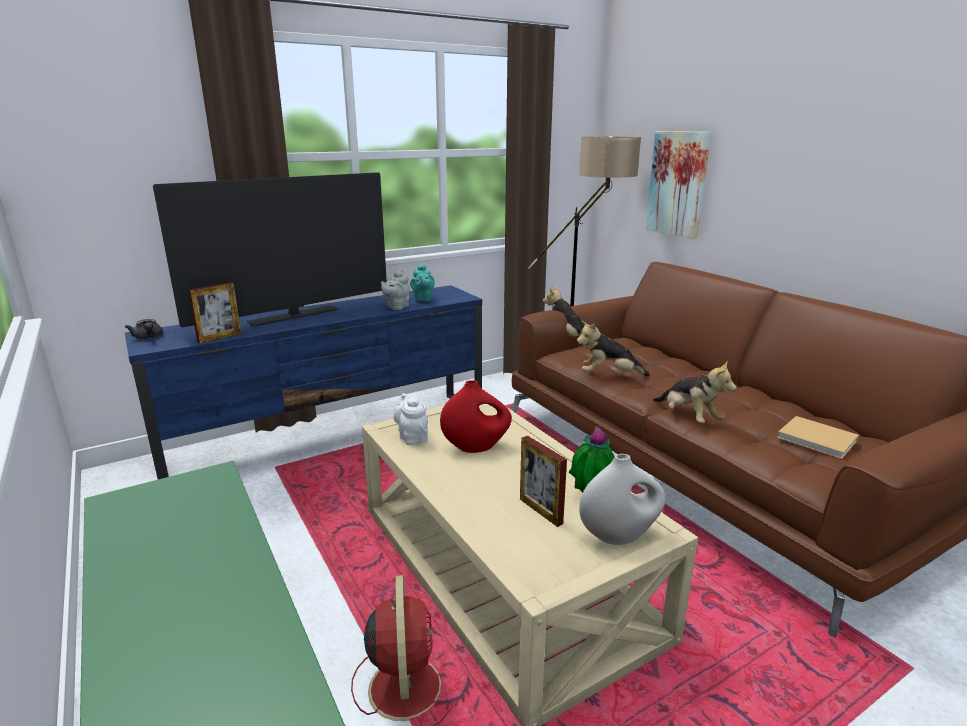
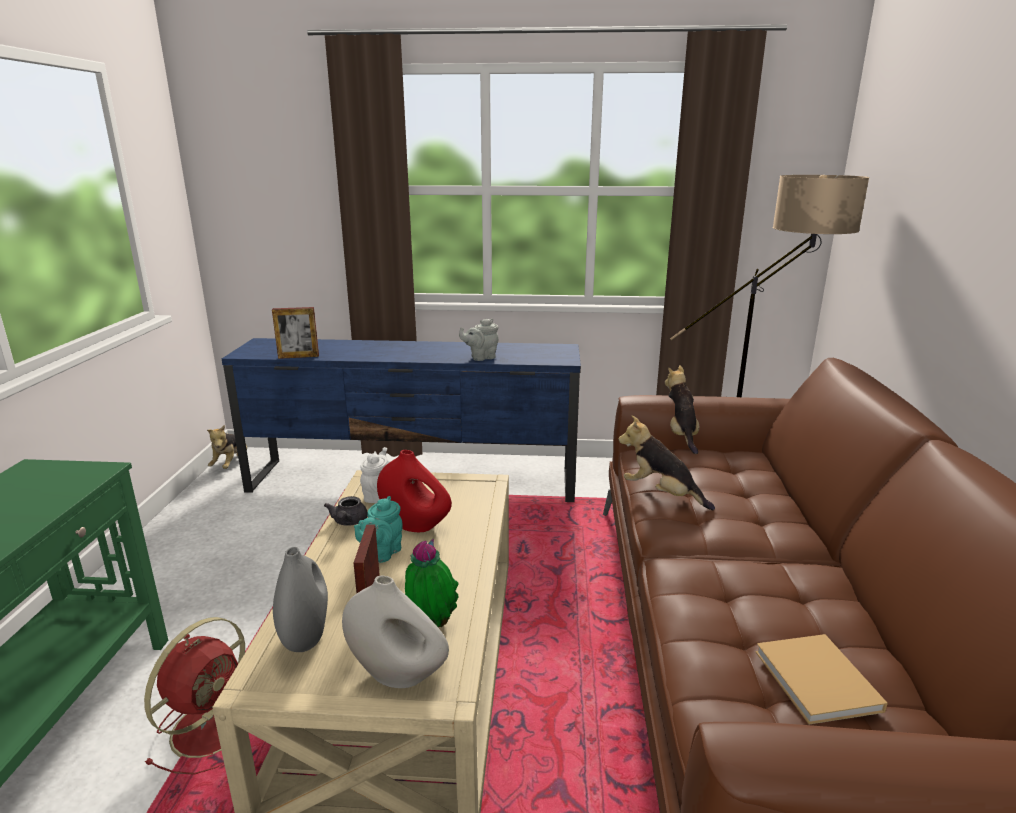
camera: 35 degrees right, 0 degrees up
grey teapot [125,319,163,339] -> grey teapot moved to [324,496,368,526]
television [153,172,387,328] -> none
turquoise teapot [410,264,435,302] -> turquoise teapot moved to [354,496,403,563]
picture [646,131,711,239] -> none
plush toy [653,361,737,423] -> plush toy moved to [207,425,247,469]
none -> grey vase [273,547,328,652]

